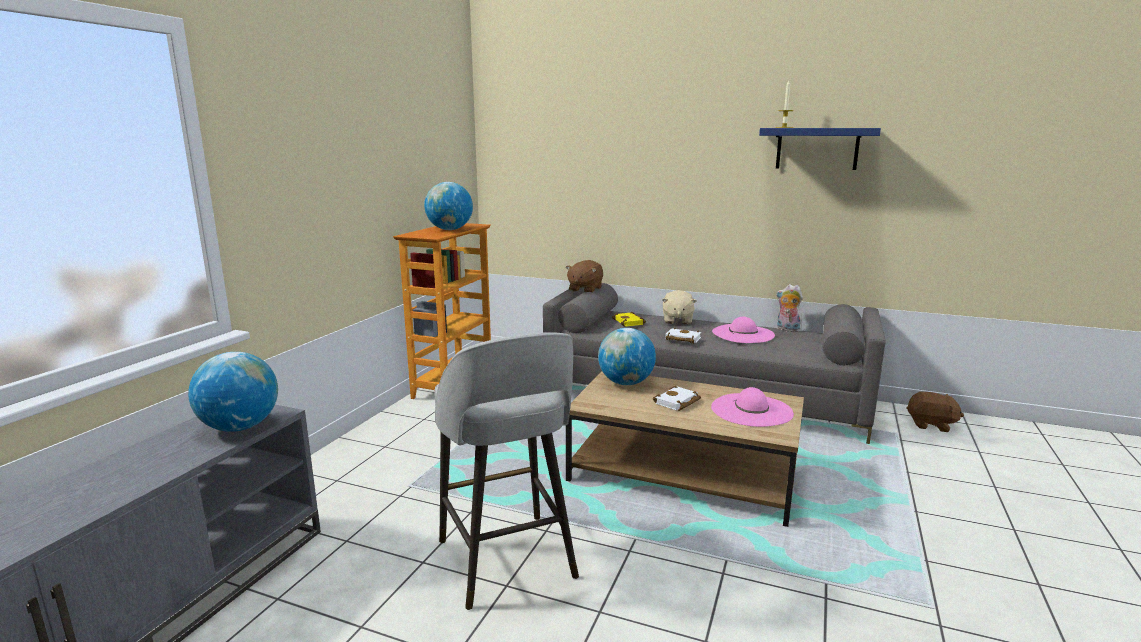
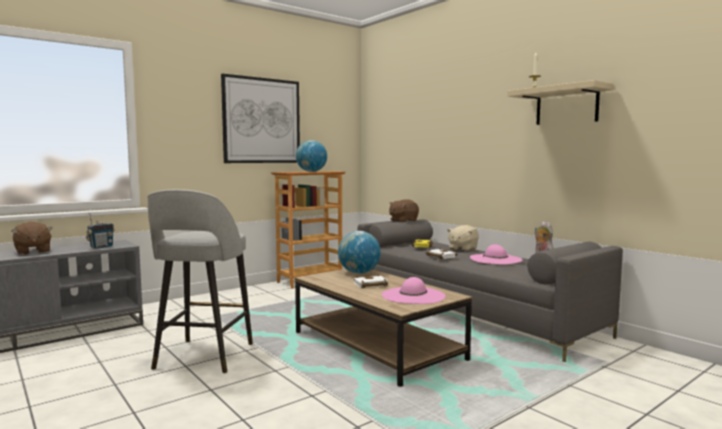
camera: 30 degrees right, 10 degrees down
globe [188,352,278,432] -> radio [86,213,115,249]
blue shelf [759,128,881,170] -> beige shelf [508,80,614,125]
brown plush toy [906,392,964,432] -> brown plush toy moved to [11,222,53,255]
none -> picture [221,74,300,163]

